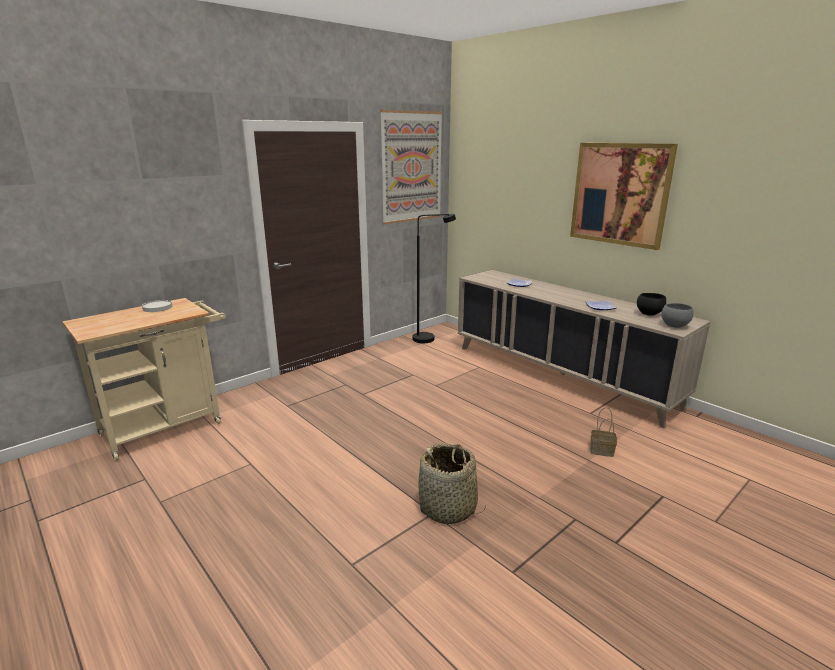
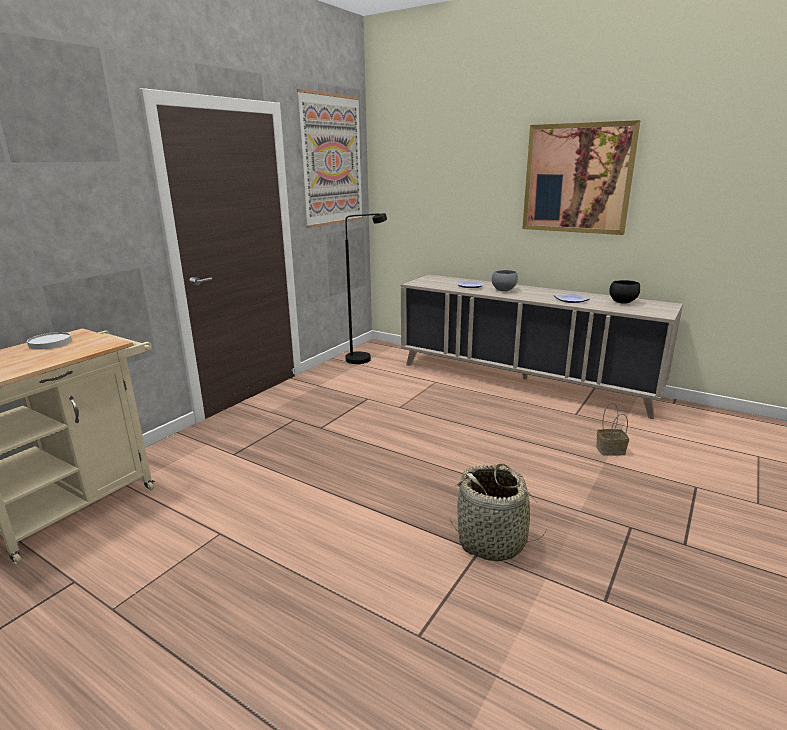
camera: 15 degrees left, 0 degrees up
grey bowl [661,303,693,328] -> grey bowl moved to [492,270,518,291]

